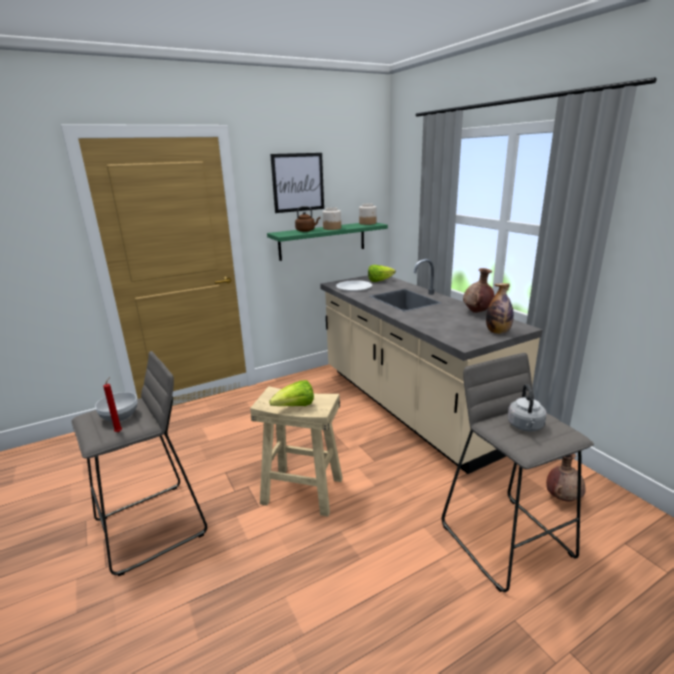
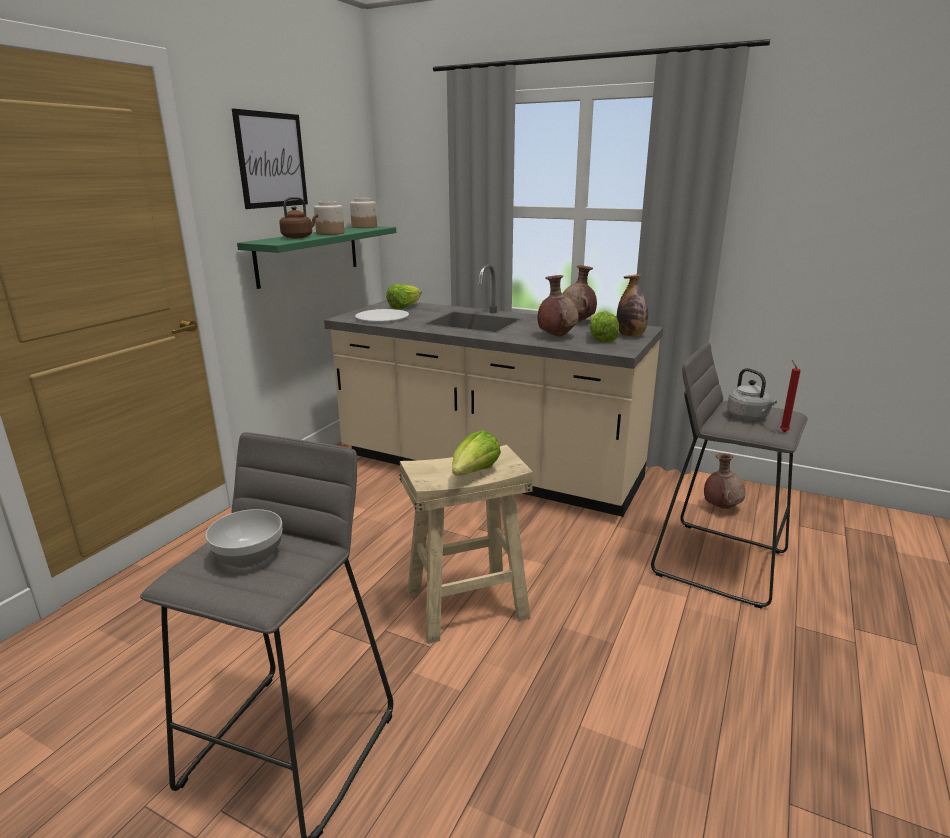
camera: 35 degrees left, 0 degrees up
red candle [103,377,122,432] -> red candle moved to [780,360,801,432]
none -> brown vase [538,275,579,336]
none -> lettuce [590,311,619,343]

